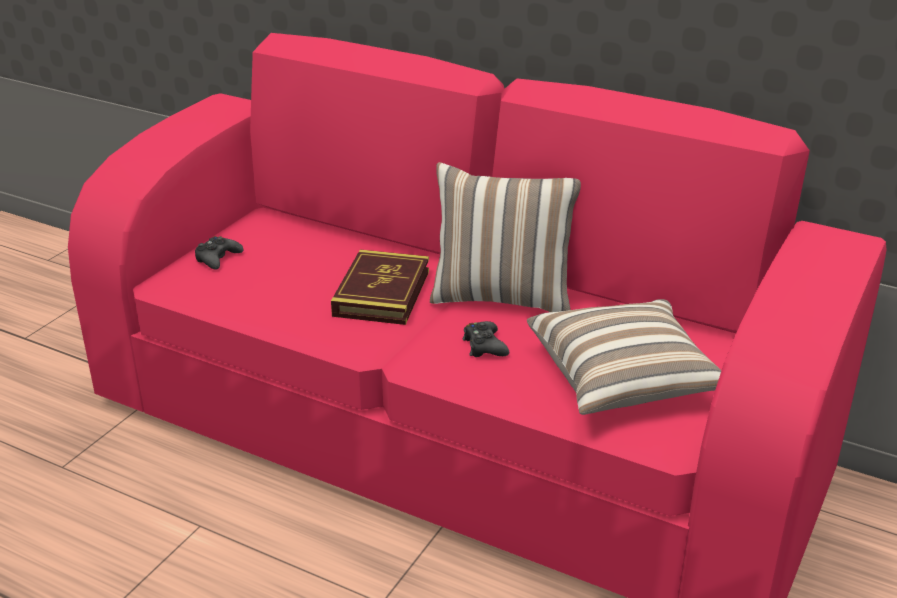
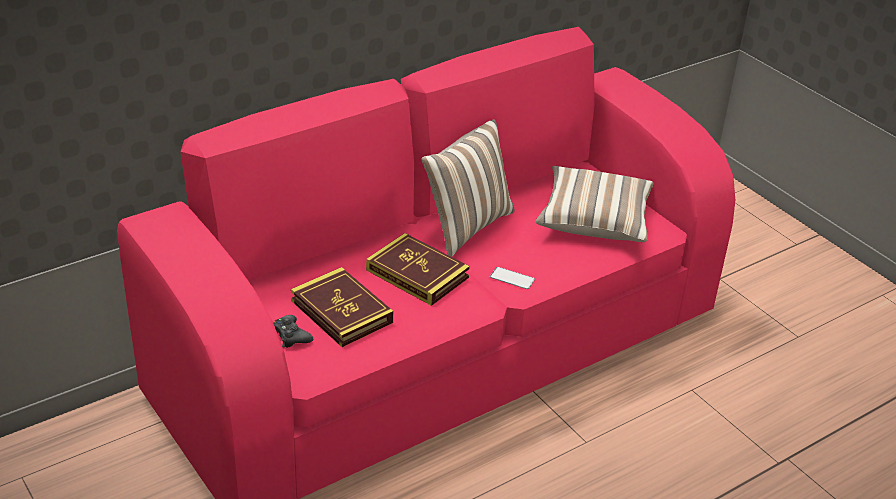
camera: 65 degrees left, 5 degrees up
black game controller [463,321,509,357] -> none
none -> book [291,267,393,347]
none -> phone [490,267,535,289]

